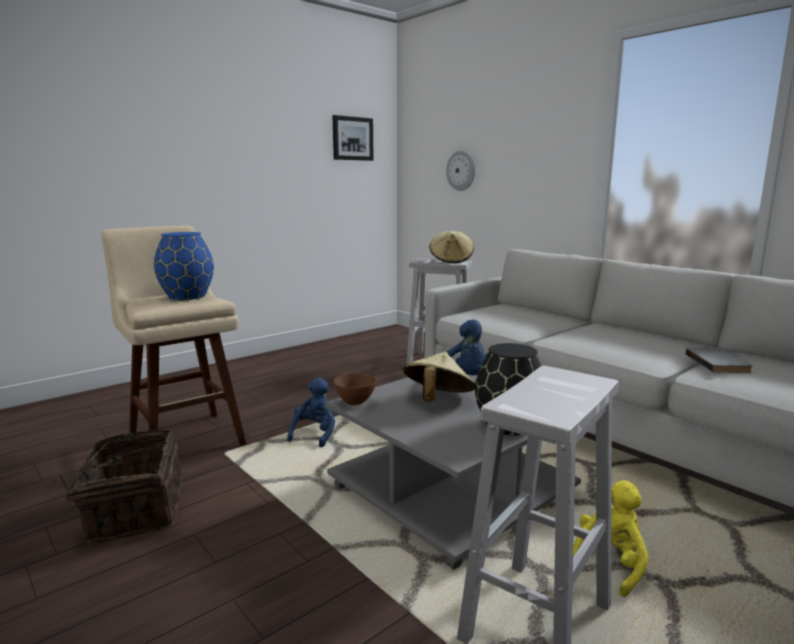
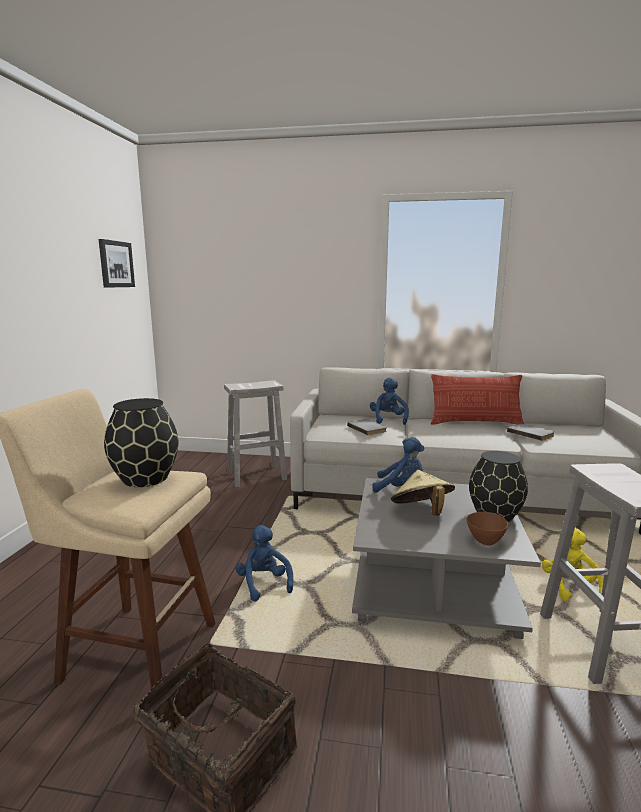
camera: 40 degrees left, 0 degrees up
blue vase [154,232,214,300] -> black vase [104,398,178,487]
brown bowl [334,374,377,405] -> brown bowl moved to [467,512,508,546]
beige hat [429,231,474,263] -> none
wall clock [446,150,475,191] -> none
none -> grey book [347,419,387,435]
none -> blue plush toy [370,378,409,425]
none -> pillow [431,374,524,424]

